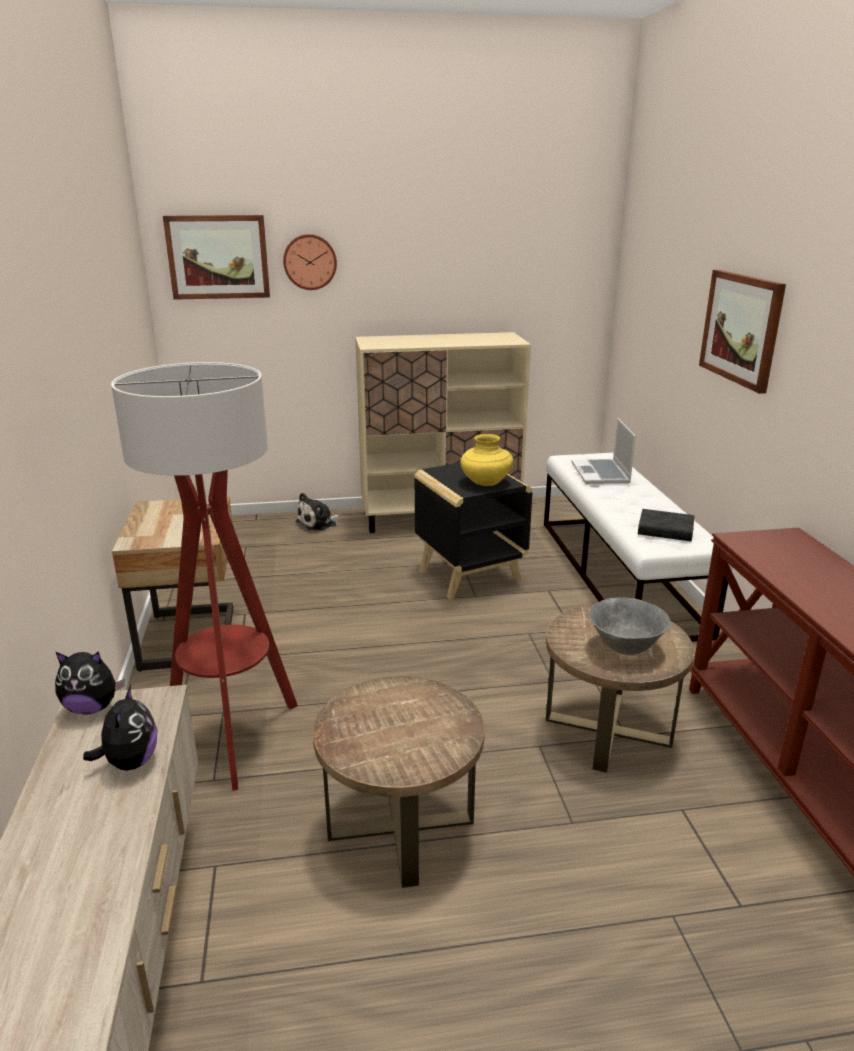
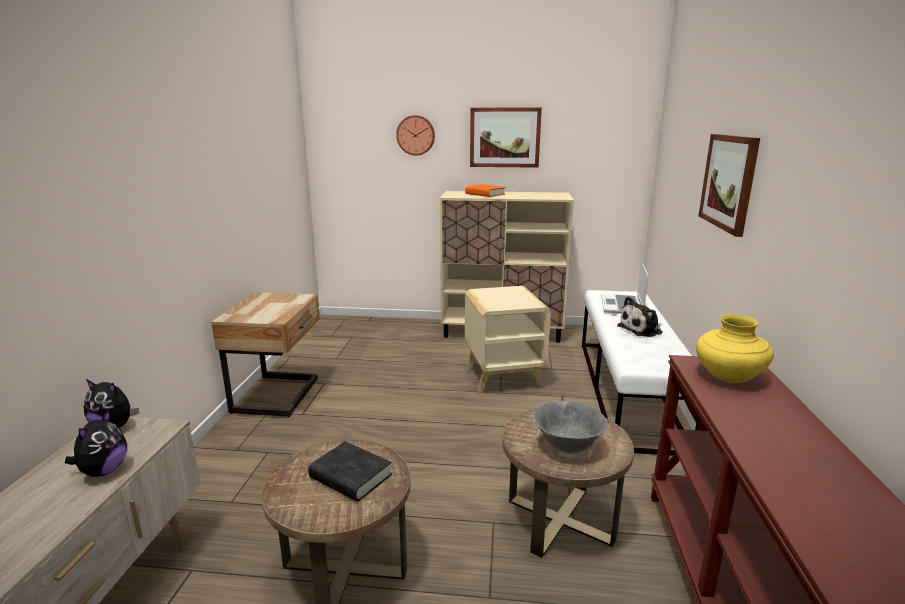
camera: 15 degrees right, 5 degrees down
floor lamp [111,362,298,790] -> none
picture [163,215,270,300] -> picture moved to [470,108,542,168]
plush toy [295,493,340,531] -> plush toy moved to [617,297,663,337]
black side table [415,463,532,599] -> beige side table [465,286,551,393]
yellow vase [460,434,514,486] -> yellow vase moved to [696,314,774,383]
black book [638,509,694,541] -> black book moved to [308,441,392,502]
none -> orange book [465,184,506,197]

